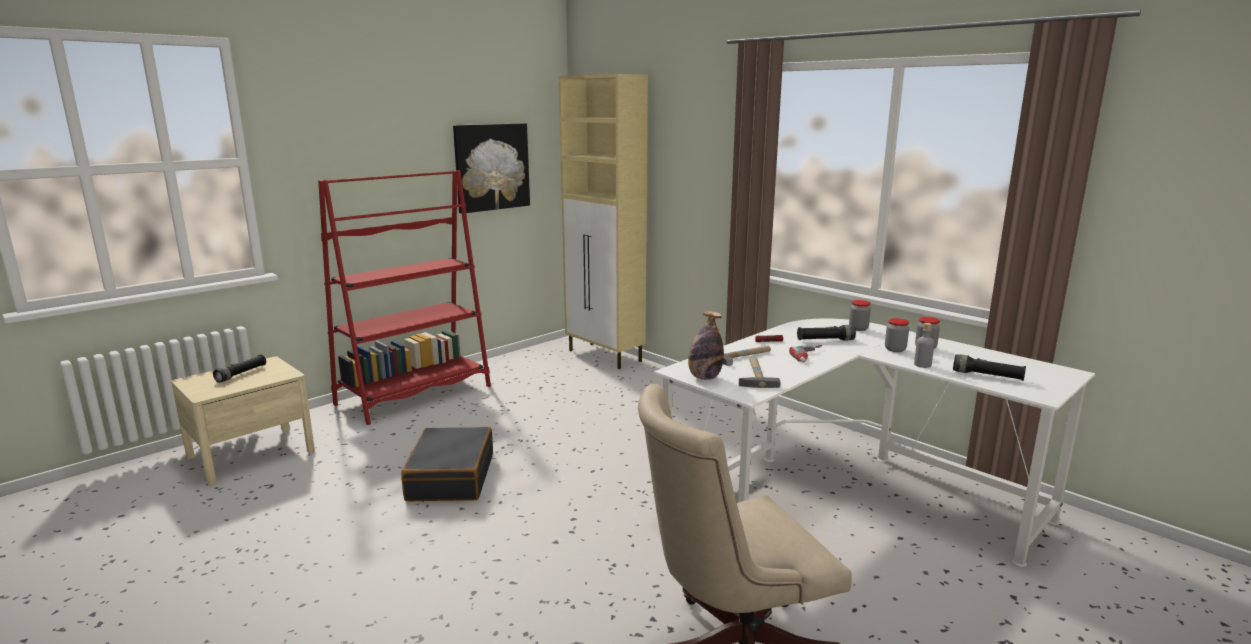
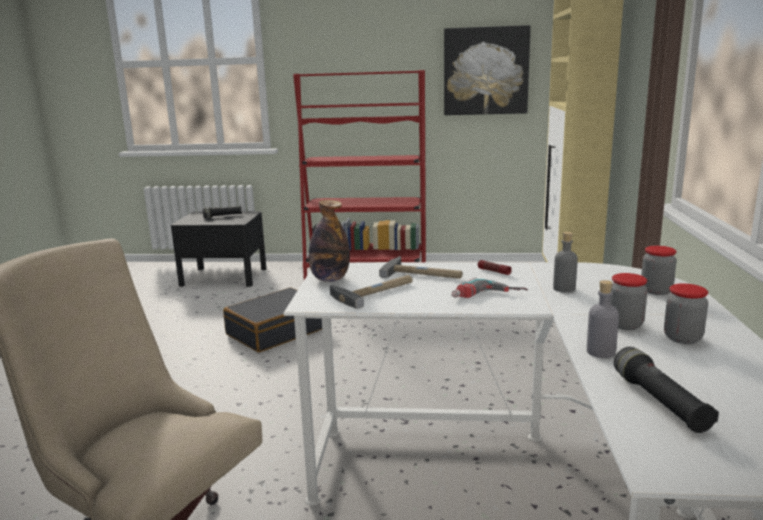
camera: 50 degrees right, 0 degrees up
beige nightstand [171,356,315,485] -> black nightstand [171,211,266,287]
black flashlight [797,325,856,340] -> grey bottle [553,232,578,293]

